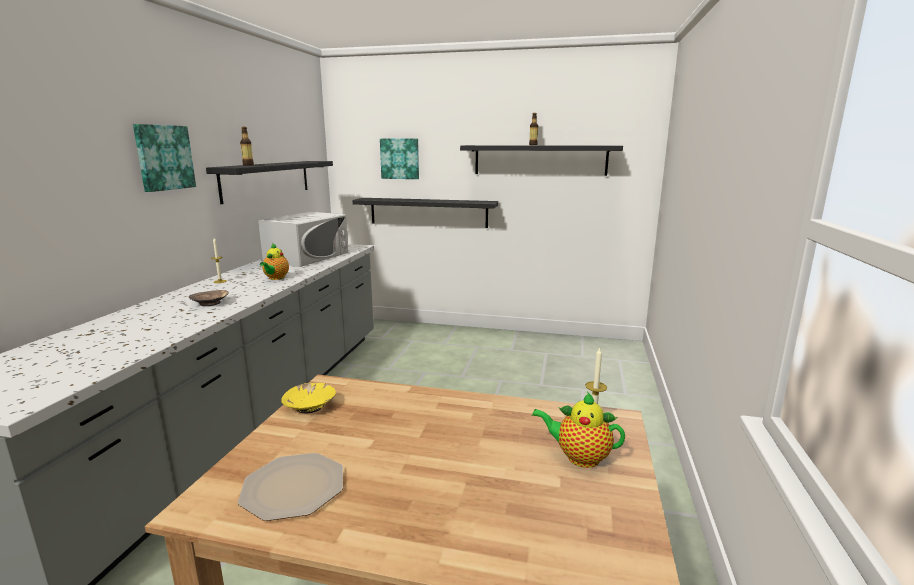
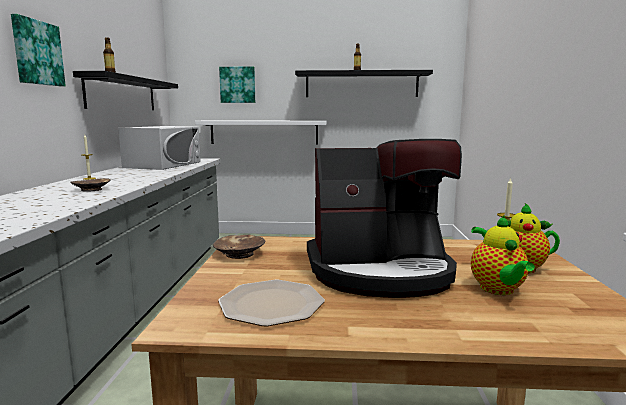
camera: 10 degrees left, 5 degrees down
teapot [260,243,289,280] -> teapot moved to [471,216,535,295]
yellow bowl [281,383,336,413] -> brown bowl [213,235,265,259]
black shelf [352,198,498,228] -> white shelf [195,121,327,144]
none -> coffee machine [307,139,462,298]

